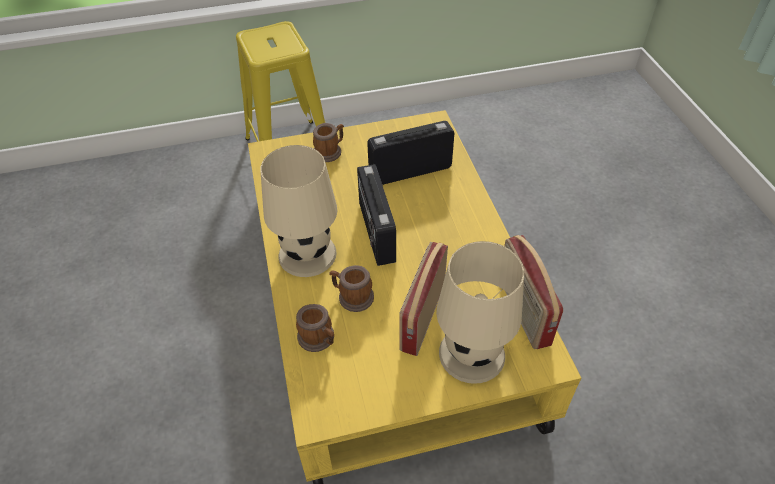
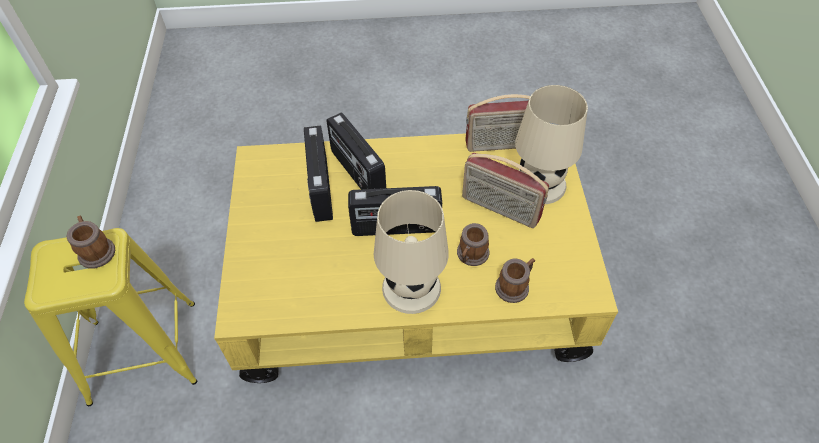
camera: 80 degrees left, 5 degrees up
mug [313,123,344,162] -> mug moved to [67,215,115,269]
none -> radio [326,113,386,189]

